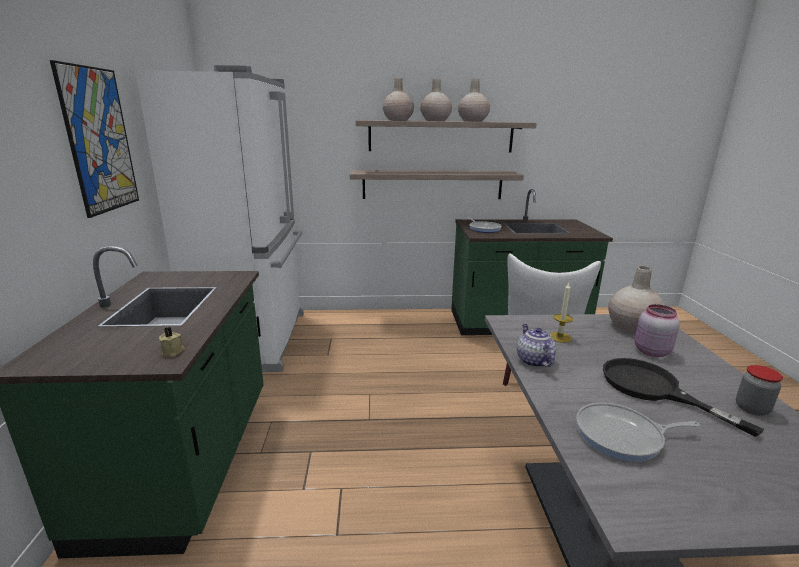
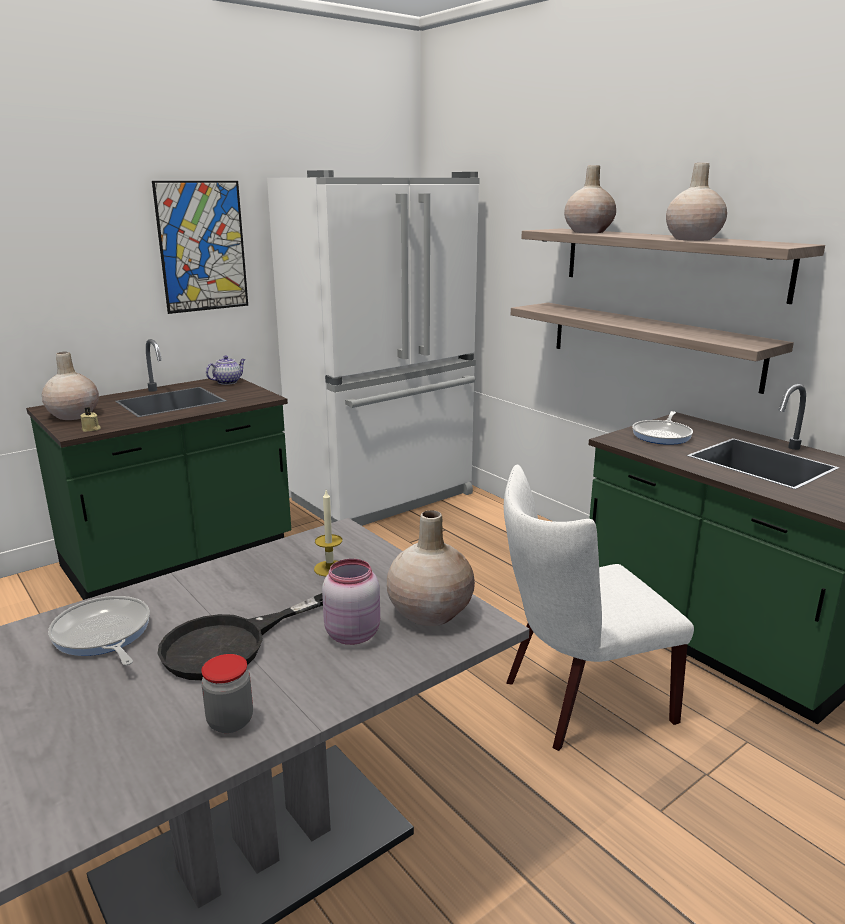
camera: 55 degrees right, 0 degrees up
beige vase [420,78,452,121] -> beige vase moved to [42,352,99,420]
teapot [517,324,556,367] -> teapot moved to [206,355,246,385]
black frying pan [603,358,764,437] -> black frying pan turned 150 degrees counterclockwise [158,593,323,680]

